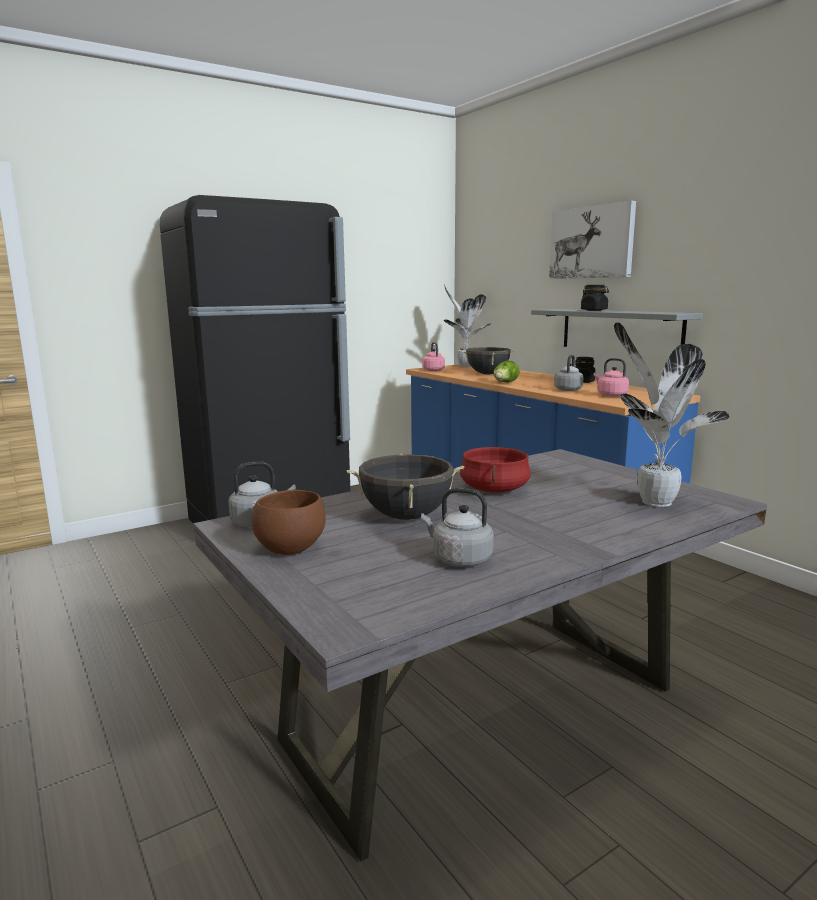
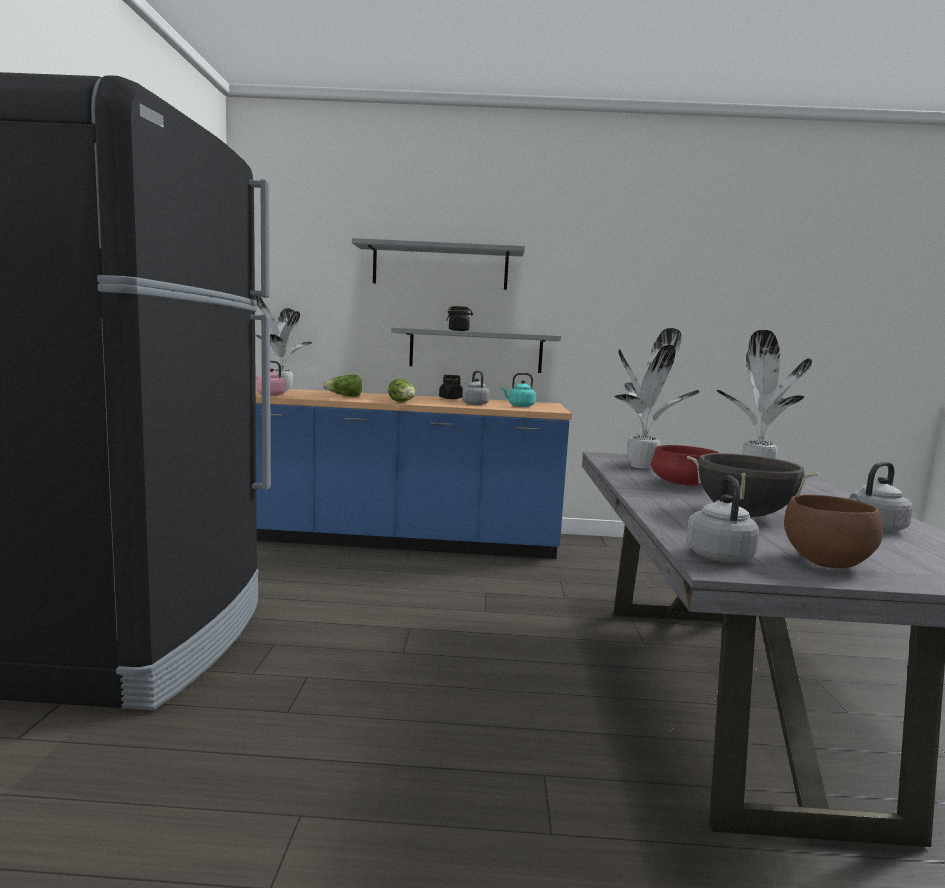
camera: 55 degrees left, 5 degrees down
black cooking pot [461,347,516,375] -> lettuce [323,375,362,397]
picture [549,201,636,279] -> grey shelf [352,238,525,290]
pink kettle [593,358,629,397] -> turquoise kettle [501,373,536,407]
none -> potted plant [615,328,700,469]

